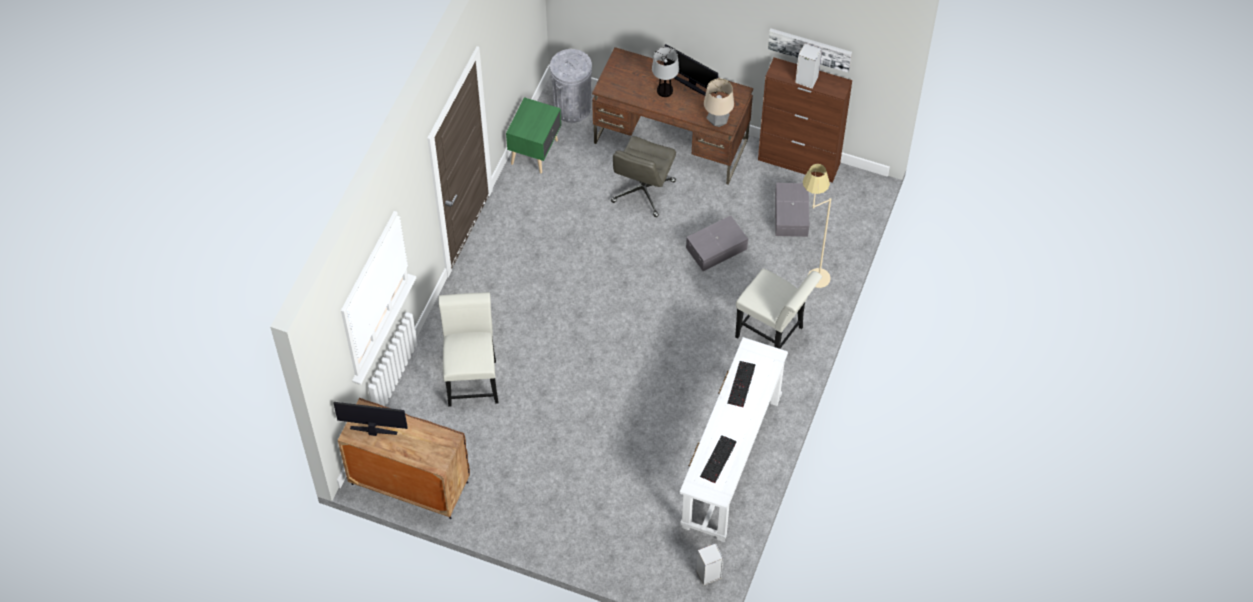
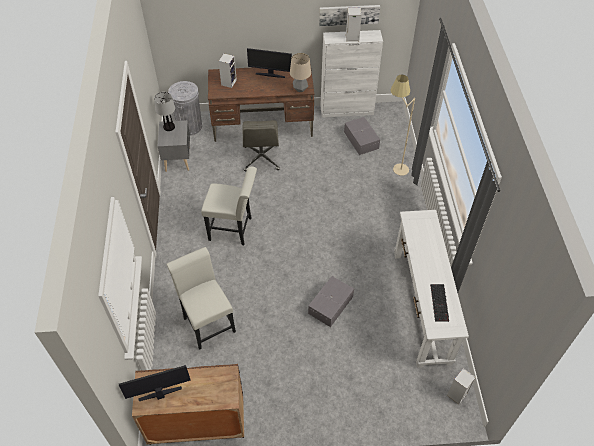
camera: 25 degrees left, 5 degrees down
green nightstand [506,97,561,174] -> grey nightstand [157,120,190,172]
table lamp [652,47,679,97] -> table lamp moved to [154,92,175,131]
grey storage box [686,216,748,271] -> grey storage box moved to [308,276,354,327]
keyboard [727,361,756,407] -> none
white chair [735,268,822,349] -> white chair moved to [201,167,257,245]
brown cabinet [758,57,852,183] -> white cabinet [320,30,383,118]
none -> speaker [218,53,237,88]

